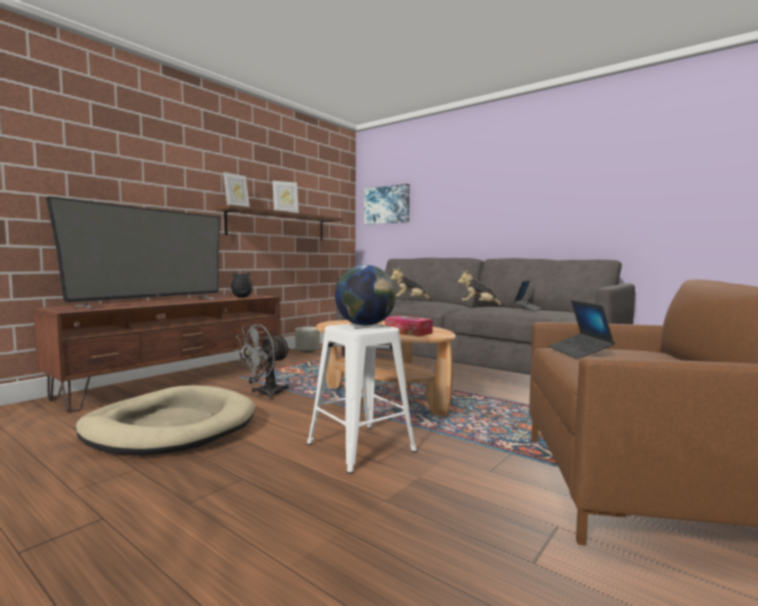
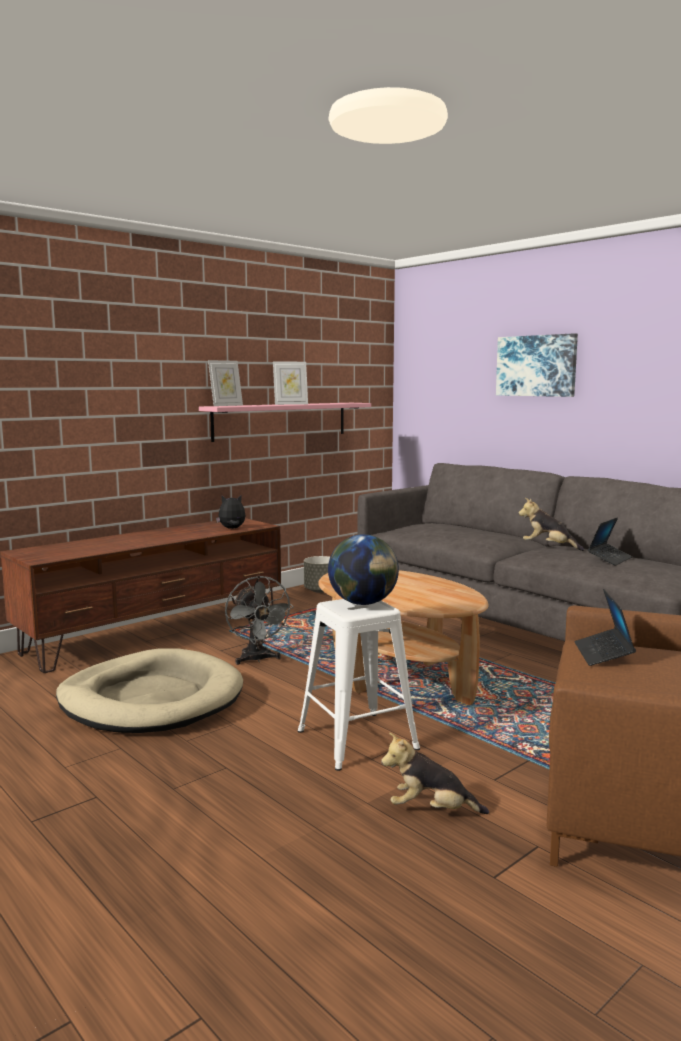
camera: 10 degrees right, 5 degrees up
television [46,196,220,309] -> none
brown shelf [215,205,343,241] -> pink shelf [199,403,371,442]
grey fan [234,324,291,400] -> grey fan turned 75 degrees counterclockwise [225,576,293,665]
picture [364,184,410,225] -> picture moved to [496,333,578,397]
tissue box [385,315,433,337] -> none
plush toy [390,268,433,301] -> plush toy moved to [381,732,489,814]

